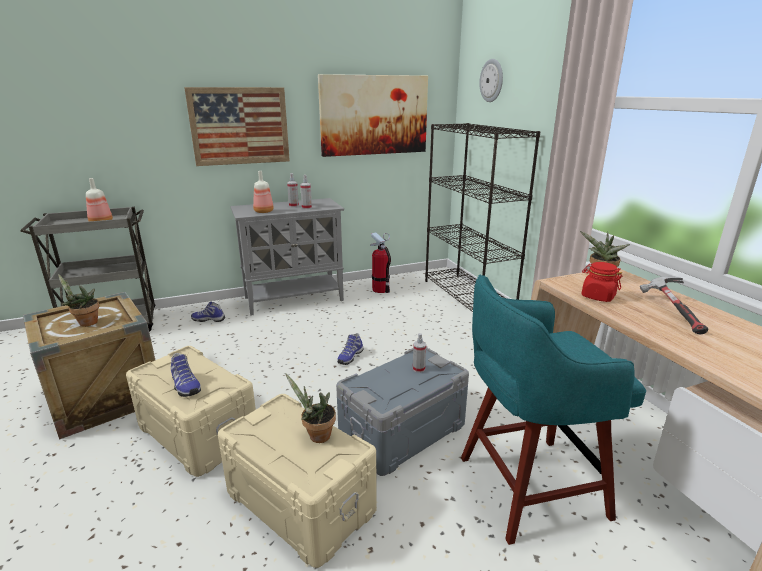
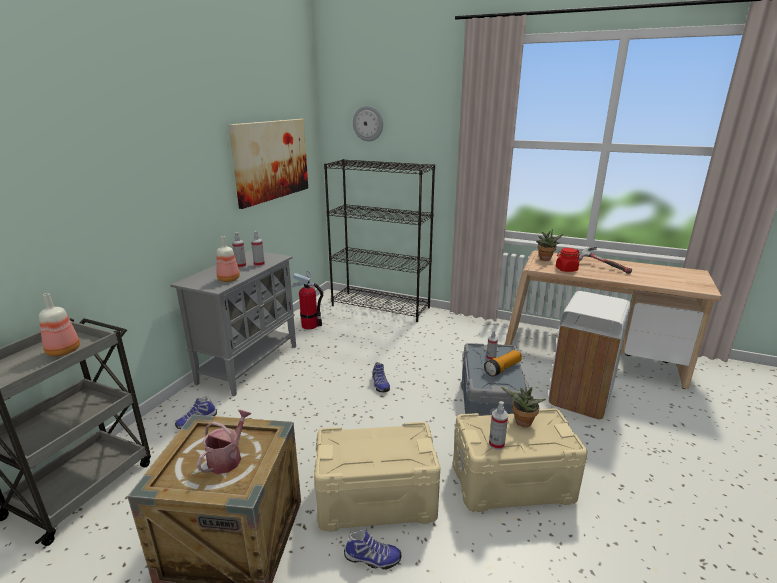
camera: 45 degrees left, 0 degrees up
potted plant [58,274,99,327] -> watering can [197,409,252,474]
shoe [171,353,201,397] -> shoe moved to [344,529,401,570]
picture [184,87,290,166] -> none
turquoise stool [461,275,646,545] -> white trash can [548,291,631,420]
none -> flashlight [484,350,522,377]
none -> spray bottle [489,401,508,450]

